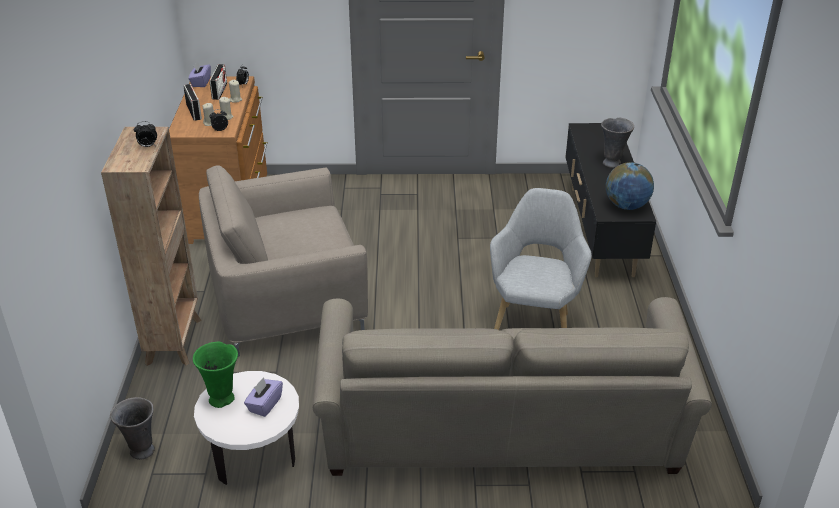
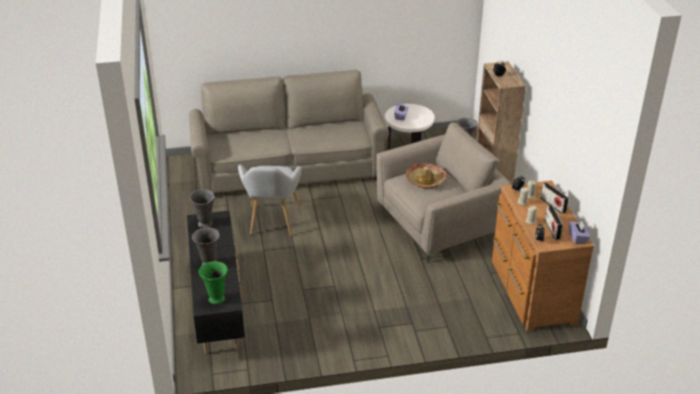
camera: 170 degrees right, 0 degrees up
green vase [193,342,238,408] -> green vase moved to [199,261,228,304]
globe [606,162,654,210] -> grey vase [190,189,215,228]
none -> hat [406,163,447,189]

